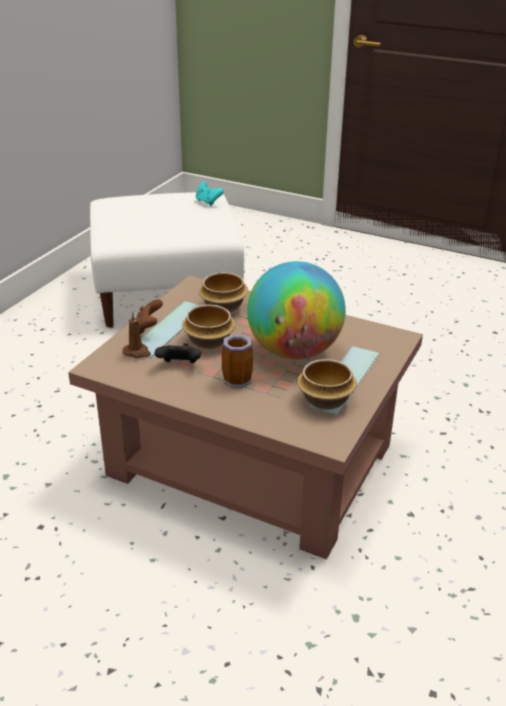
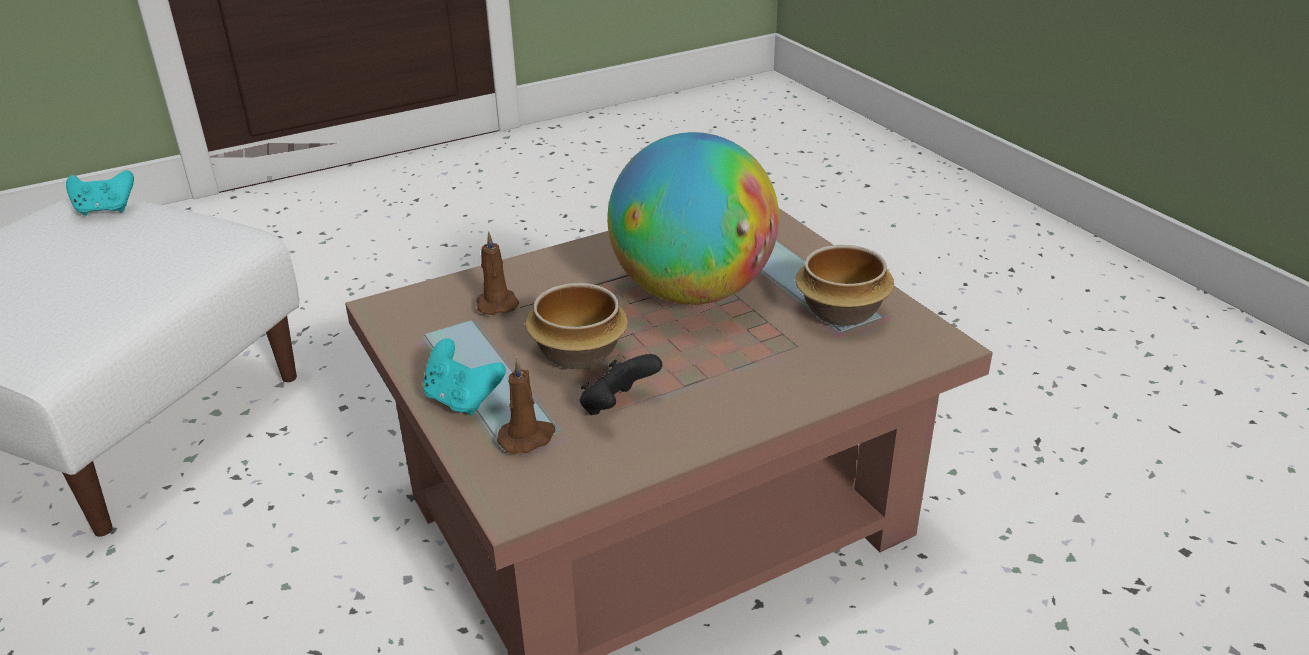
camera: 55 degrees left, 0 degrees up
brown game controller [136,299,163,334] -> turquoise game controller [423,338,506,415]
bowl [199,272,248,312] -> brown candle [476,232,519,315]
mug [222,334,253,388] -> none

